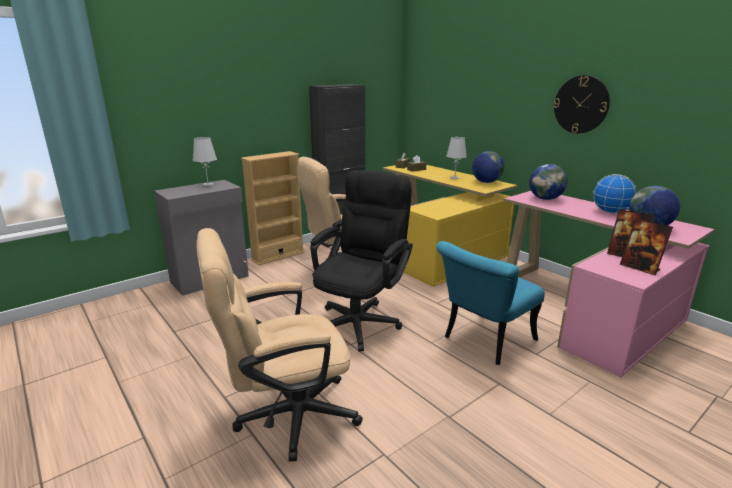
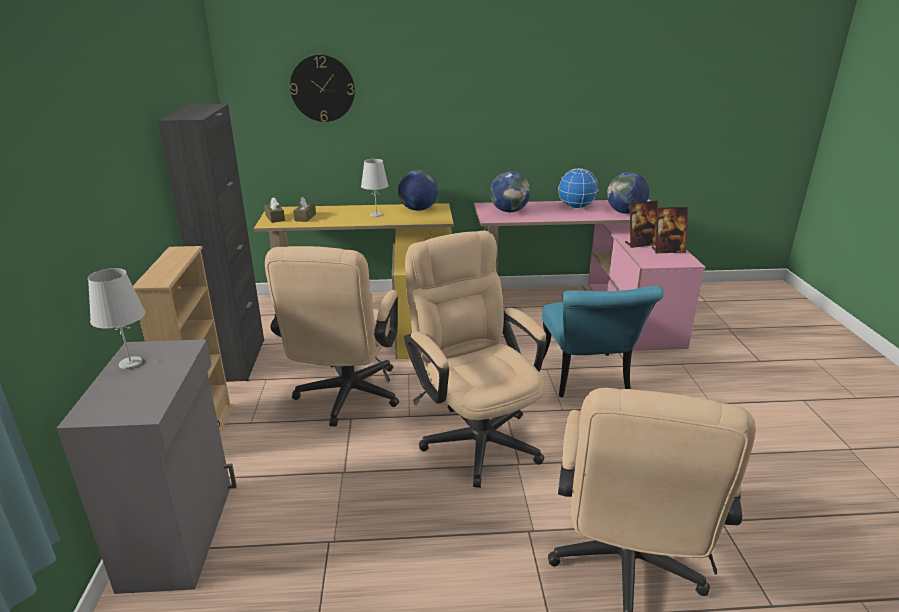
camera: 55 degrees left, 5 degrees up
black office chair [310,170,413,352] -> beige office chair [404,231,547,488]
wall clock [554,75,610,133] -> wall clock moved to [290,55,355,122]

